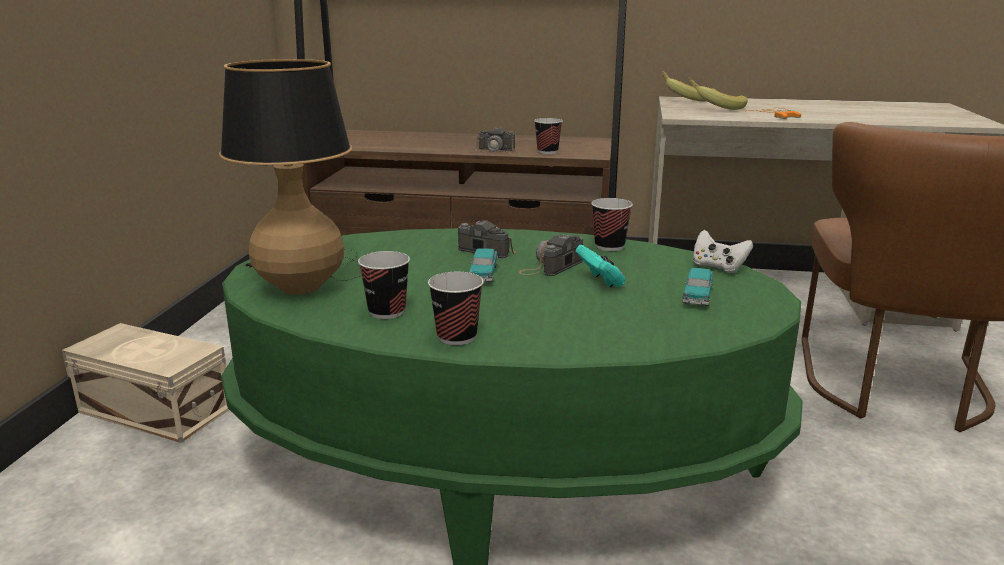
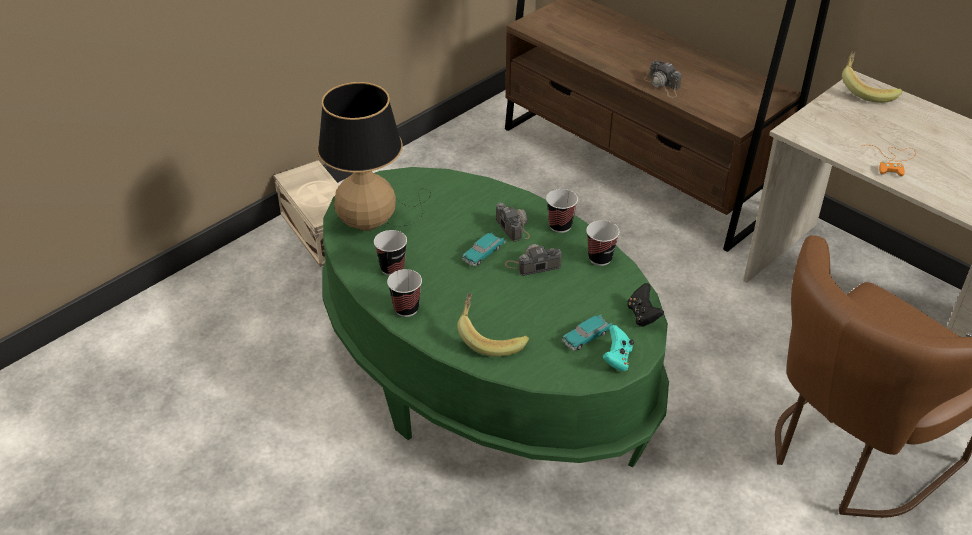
camera: 35 degrees right, 20 degrees up
cup [534,118,563,154] -> cup moved to [546,189,578,233]
turquoise game controller [576,245,626,288] -> turquoise game controller moved to [602,325,634,371]
banana [687,77,748,110] -> banana moved to [457,293,529,357]
white game controller [693,230,753,273] -> black game controller [627,283,664,327]

